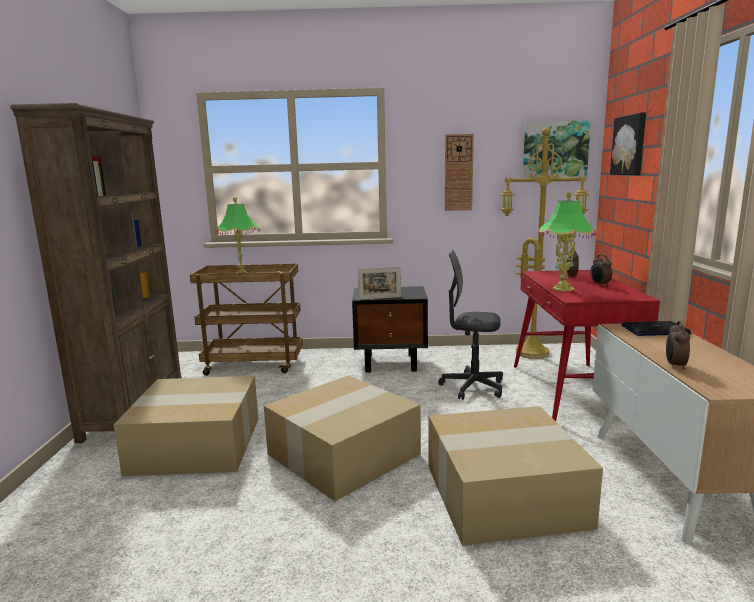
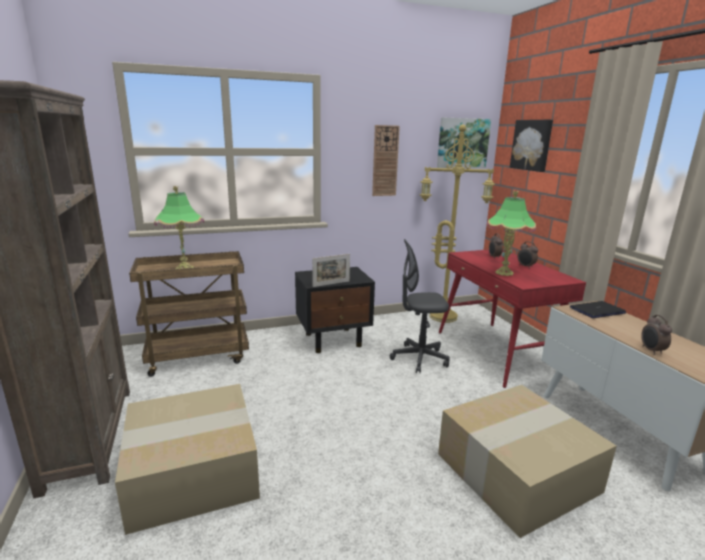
camera: 20 degrees left, 5 degrees up
cardboard box [264,375,421,501] -> none

